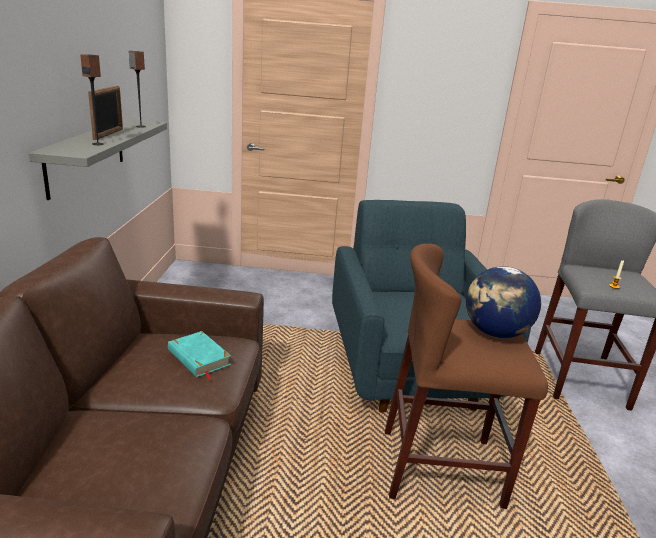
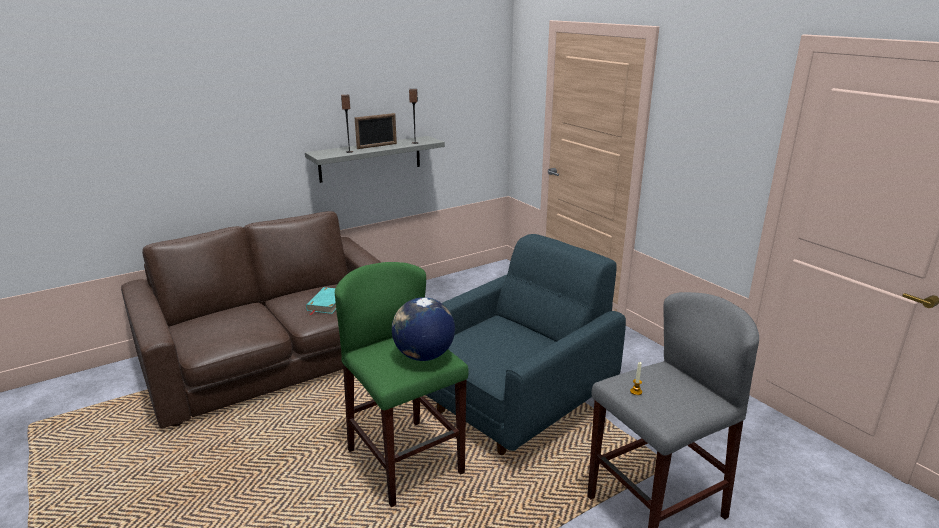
camera: 55 degrees right, 0 degrees up
brown stool [385,244,548,509] -> green stool [335,262,469,507]

